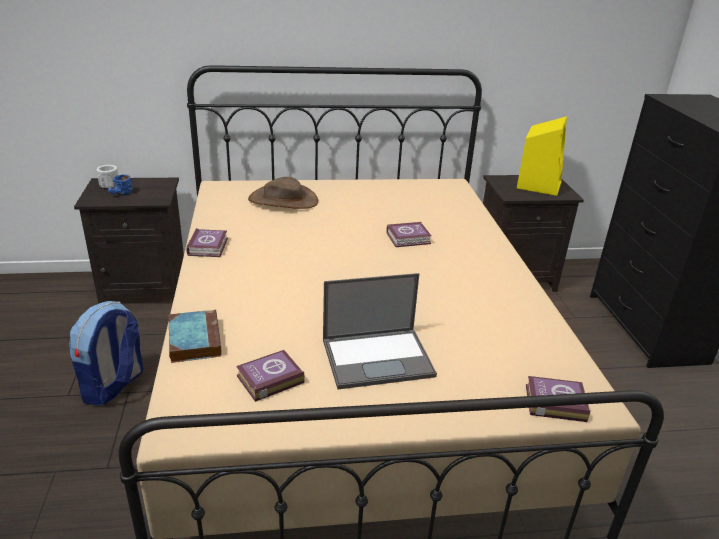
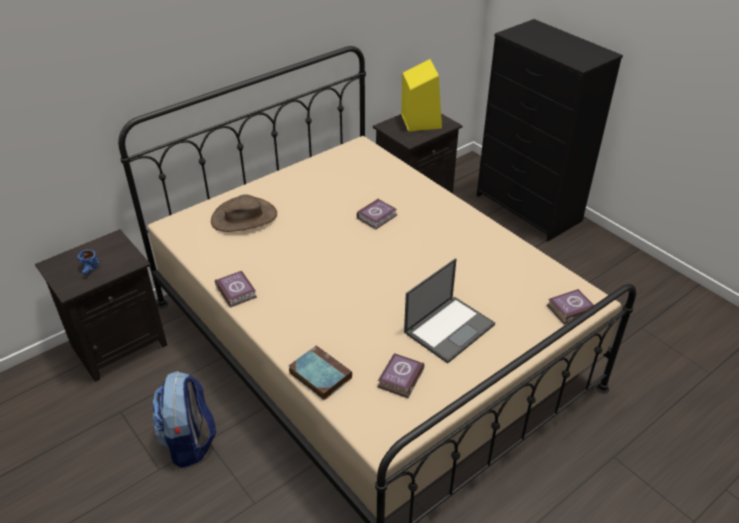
camera: 30 degrees left, 10 degrees up
white mug [96,165,118,188] -> none

